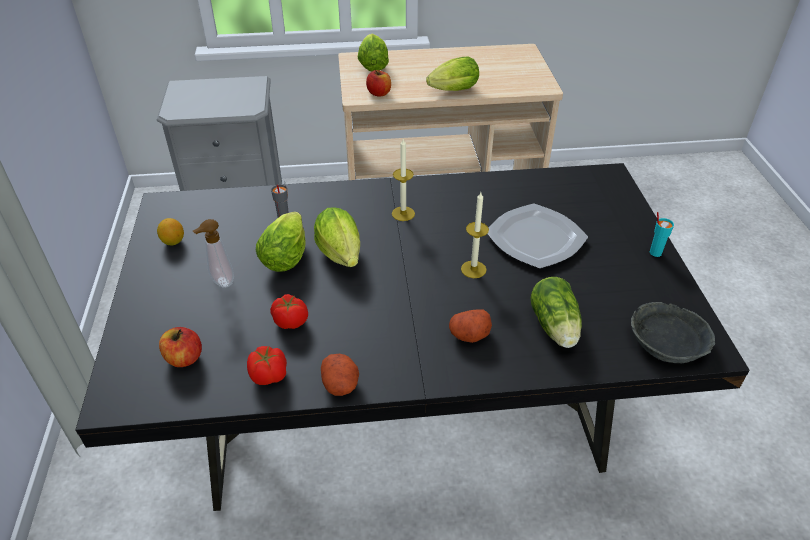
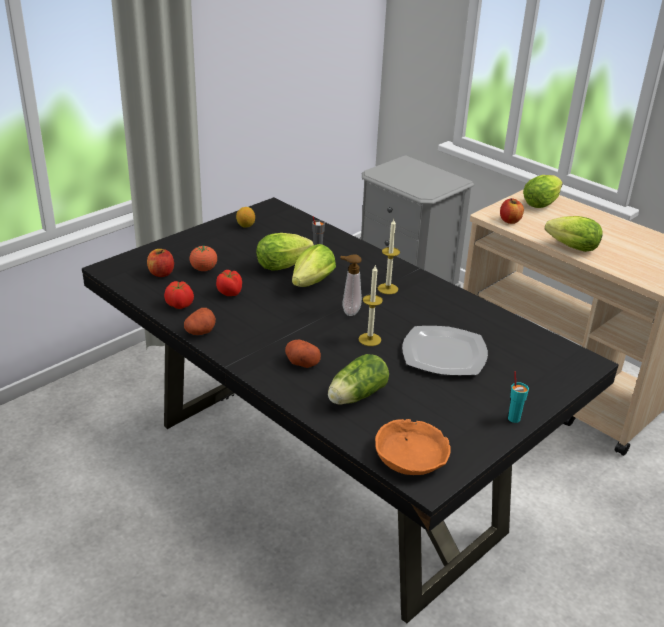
camera: 50 degrees right, 10 degrees down
soap dispenser [193,219,234,288] -> soap dispenser moved to [340,254,362,316]
grey bowl [631,302,715,363] -> orange bowl [375,419,451,475]
none -> tomato [190,246,217,271]

